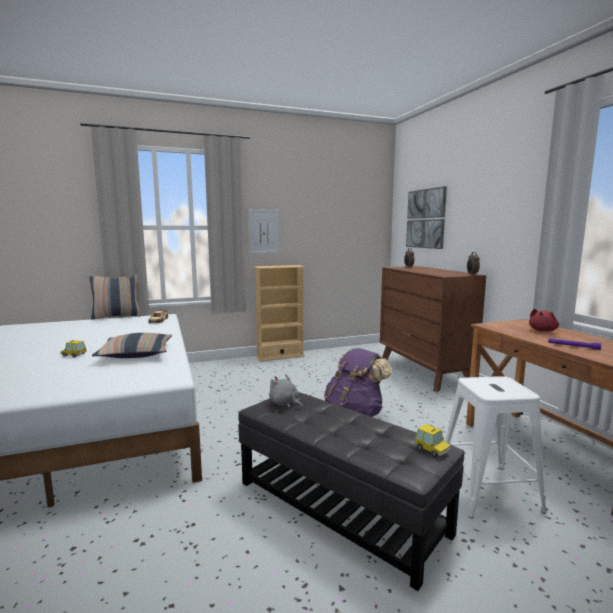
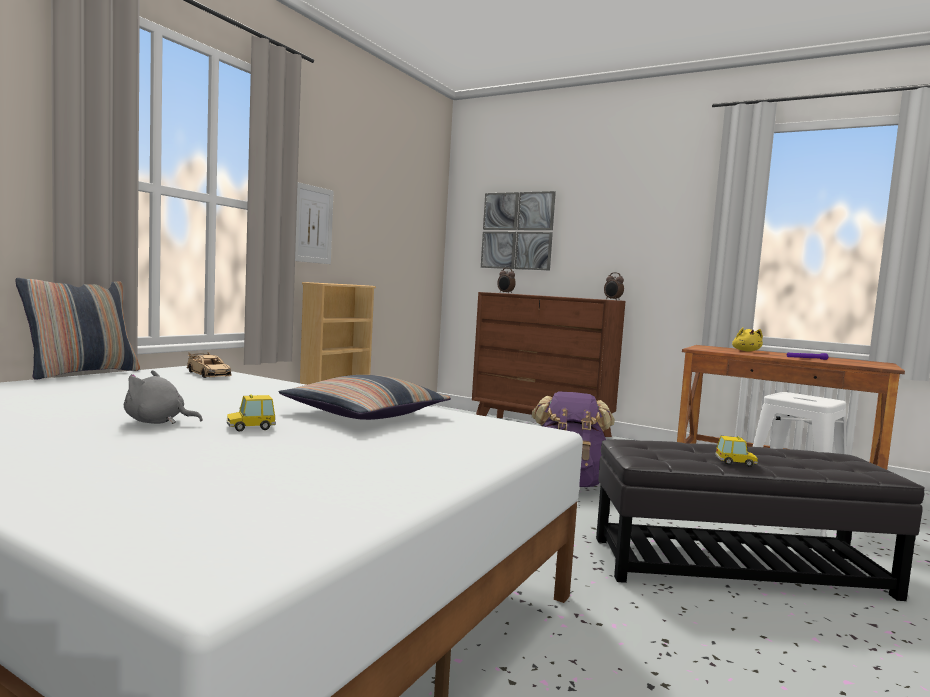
camera: 40 degrees left, 5 degrees down
grey plush toy [269,374,303,408] -> grey plush toy moved to [124,370,202,424]
toy car [414,424,451,457] -> toy car moved to [715,436,758,467]
red plush toy [529,309,559,331] -> yellow plush toy [732,328,763,351]

